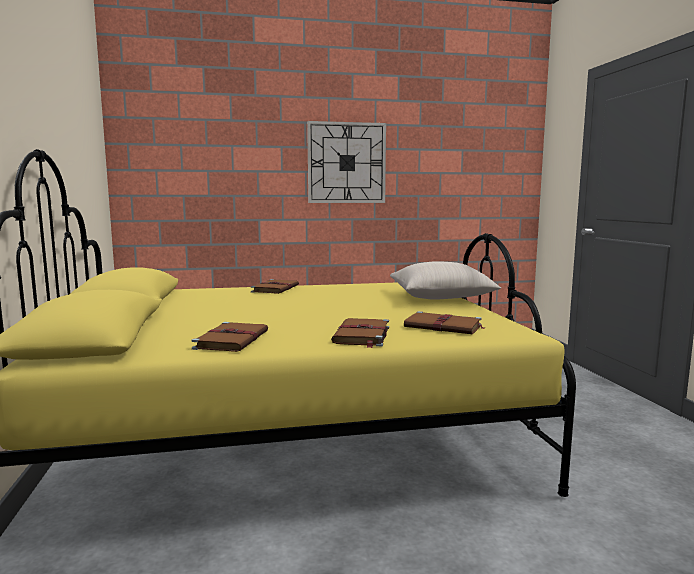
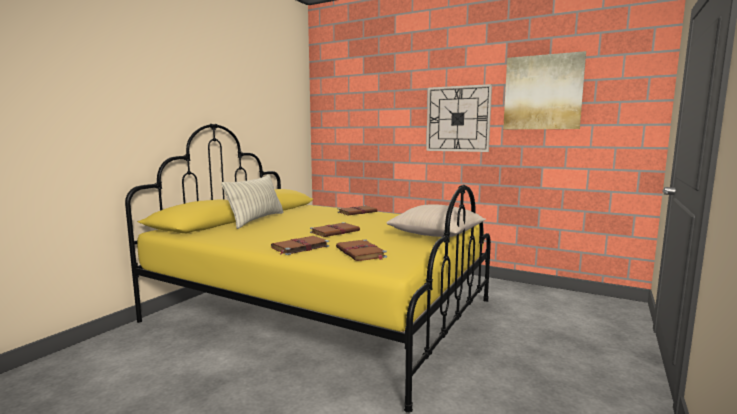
camera: 40 degrees right, 0 degrees up
brown book [192,322,268,352] -> brown book moved to [310,222,360,237]
none -> pillow [222,174,283,229]
none -> picture [503,51,586,129]

